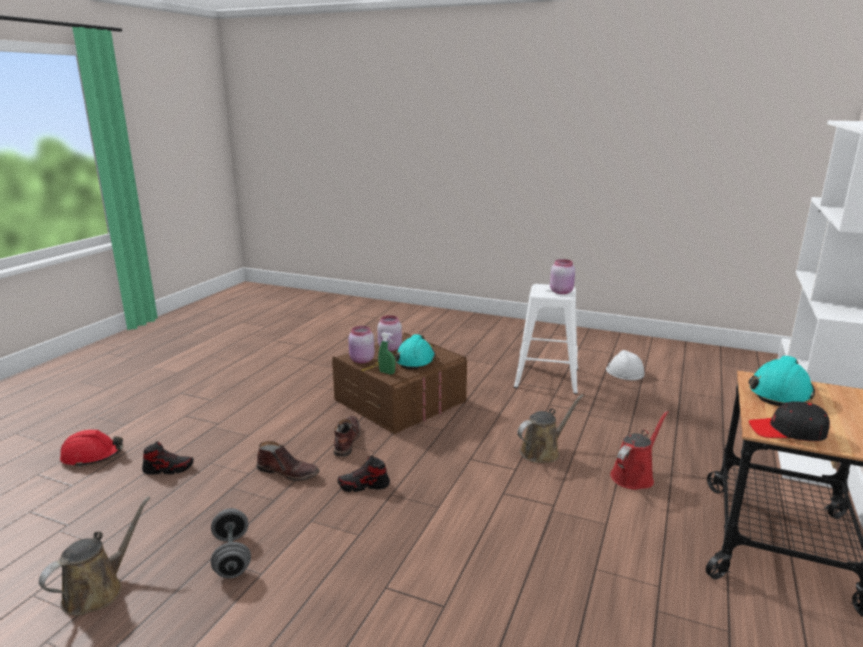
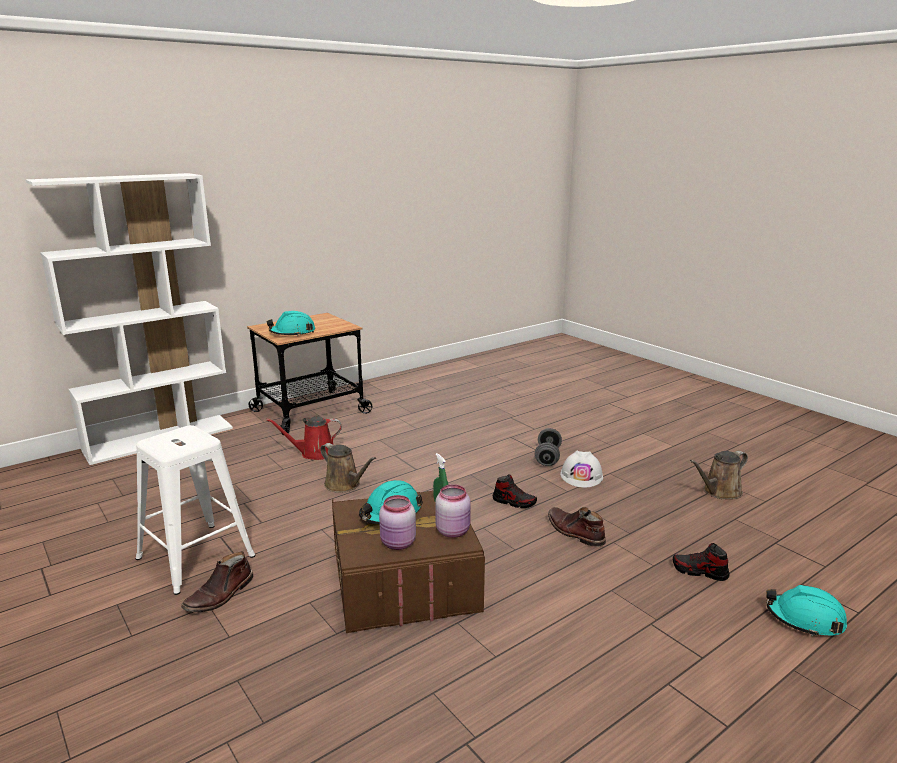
camera: 150 degrees left, 0 degrees up
red hard hat [60,430,123,468] -> turquoise hard hat [766,585,847,637]
grey dumbbell [211,508,251,579] -> grey dumbbell moved to [535,428,562,466]
brown boot [334,416,360,457] -> brown boot moved to [181,551,253,612]
brown watering can [517,394,584,463] -> brown watering can turned 135 degrees counterclockwise [320,443,376,493]
pink jar [550,259,575,294] -> none
white hard hat [606,350,645,380] -> white hard hat moved to [560,450,603,488]
black cap [749,401,830,441] -> none

